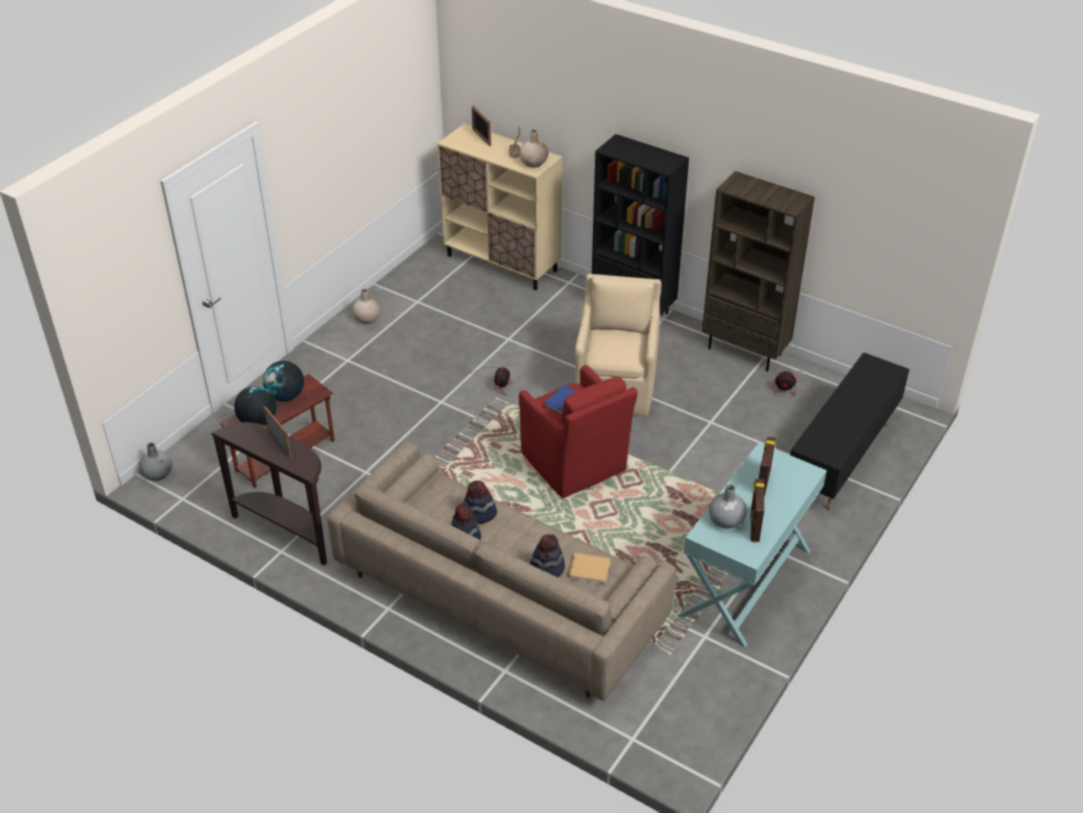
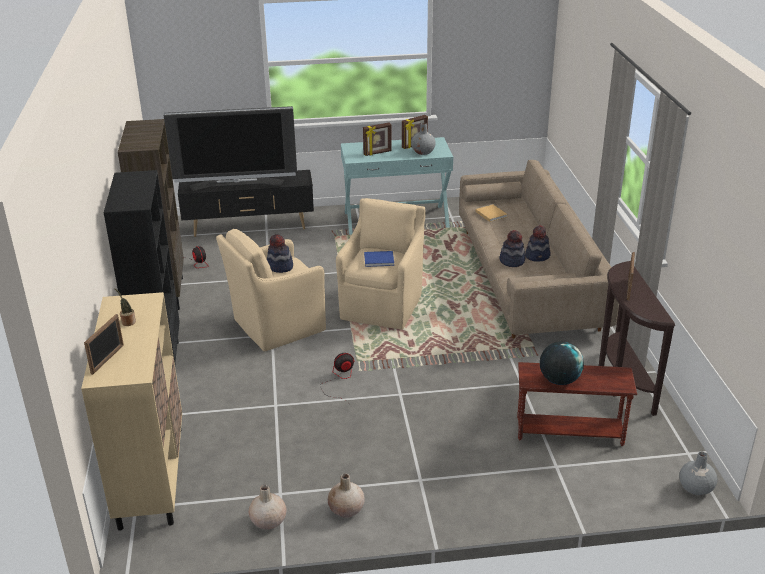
camera: 130 degrees left, 10 degrees down
globe [234,386,277,425] -> none
beige vase [519,130,549,168] -> beige vase moved to [249,485,287,529]
red armchair [519,365,638,498] -> beige armchair [336,198,425,330]
hat [530,534,565,577] -> hat moved to [267,234,293,273]
none -> television [164,106,297,191]

